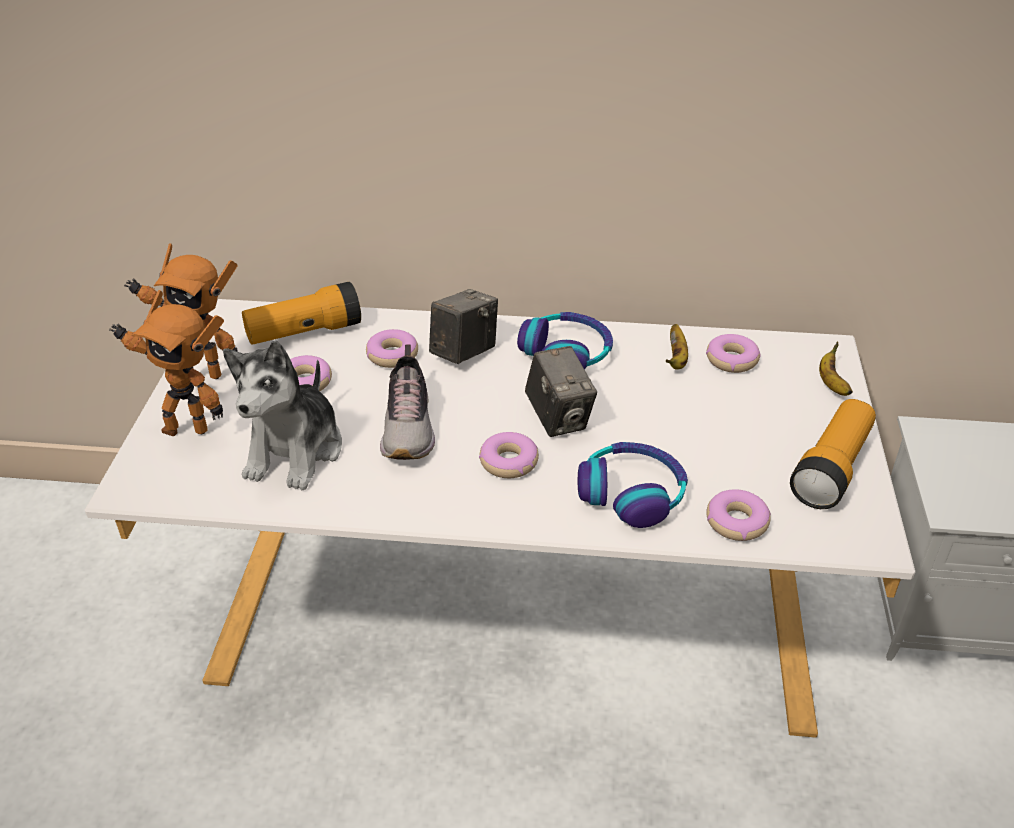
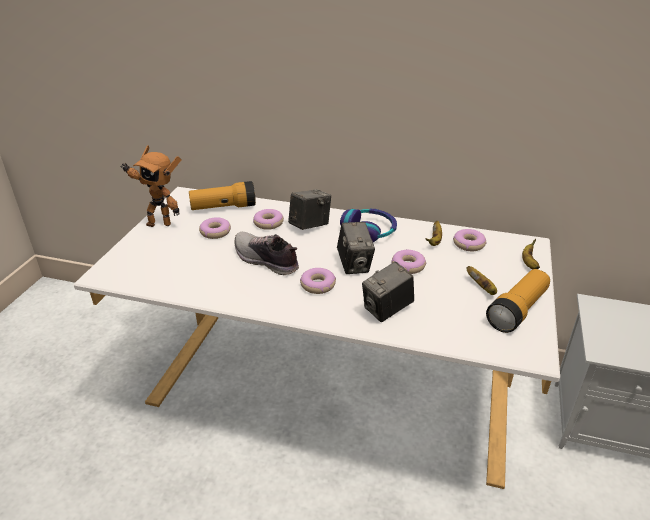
camera: 10 degrees right, 5 degrees down
toy robot [109,290,224,436] -> none
plush toy [223,340,342,490] -> none
shoe [380,344,435,460] -> shoe turned 120 degrees clockwise [234,232,299,275]
headphones [577,442,688,528] -> camera [362,261,414,322]
donut [706,489,771,541] -> donut moved to [391,250,426,274]
none -> banana [466,266,497,295]

